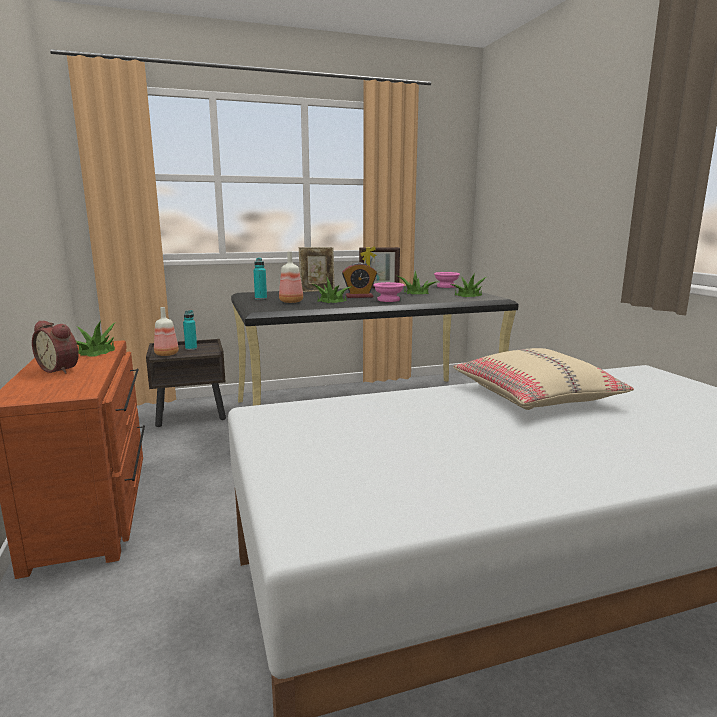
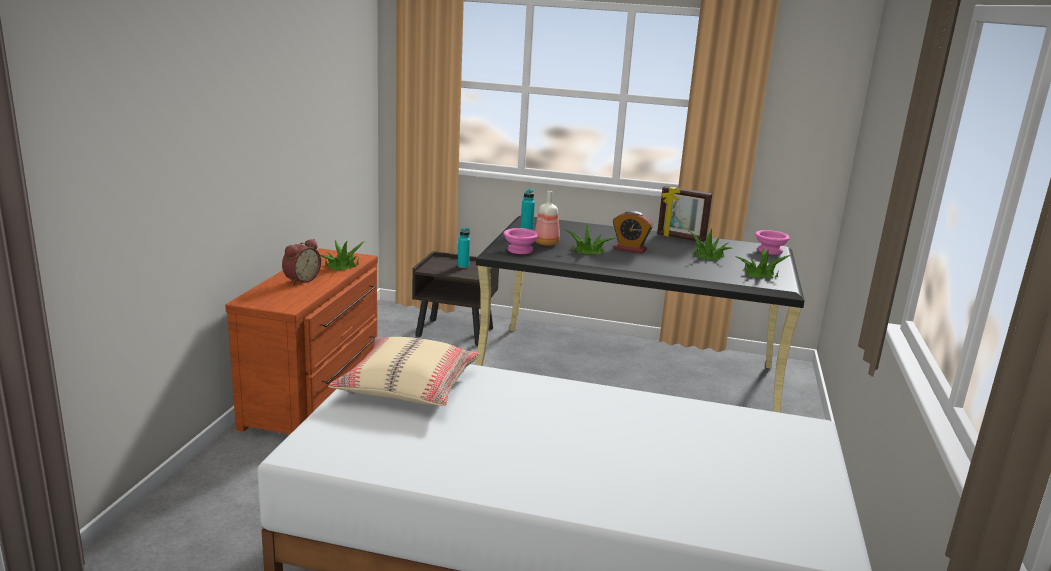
camera: 30 degrees right, 5 degrees up
alarm clock [32,320,79,374] -> alarm clock turned 120 degrees counterclockwise [282,239,321,285]
bottle [154,307,179,356] -> none
picture frame [299,247,335,292] -> none
pink bowl [373,282,405,302] -> pink bowl moved to [504,228,539,254]
beige pillow [453,348,634,410] -> beige pillow moved to [328,337,480,406]

